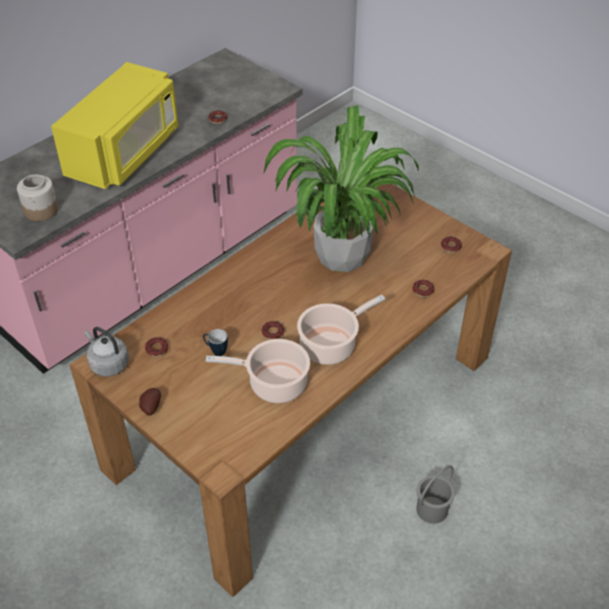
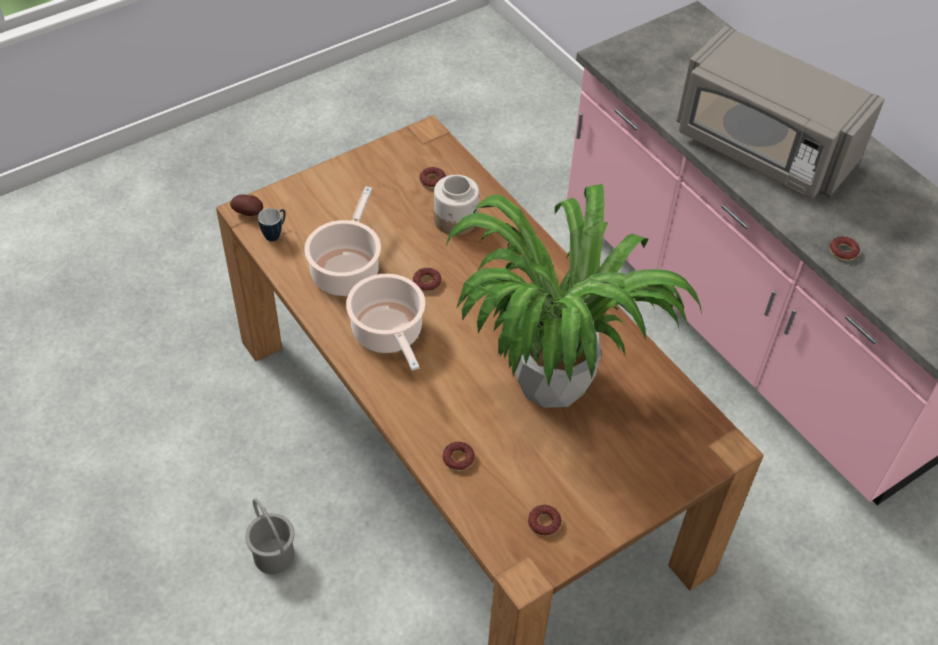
camera: 100 degrees right, 5 degrees up
jar [17,174,58,221] -> jar moved to [434,175,479,235]
yellow microwave [51,62,178,189] -> grey microwave [677,26,885,198]
grey kettle [85,327,129,377] -> none
potato [139,388,161,416] -> potato moved to [230,194,263,216]
mug [203,329,228,356] -> mug moved to [258,208,286,241]

